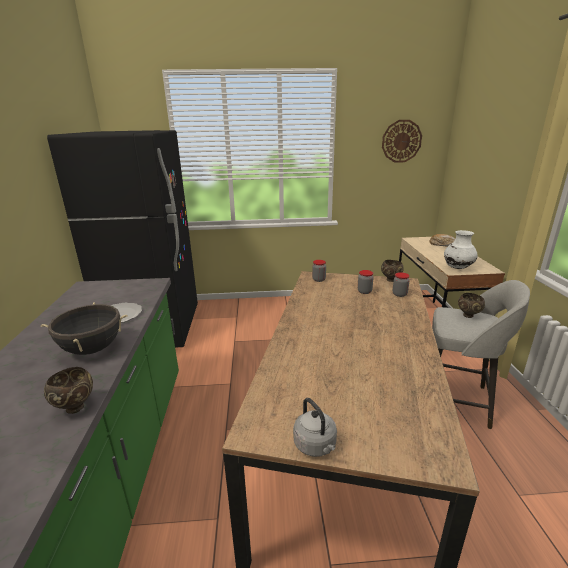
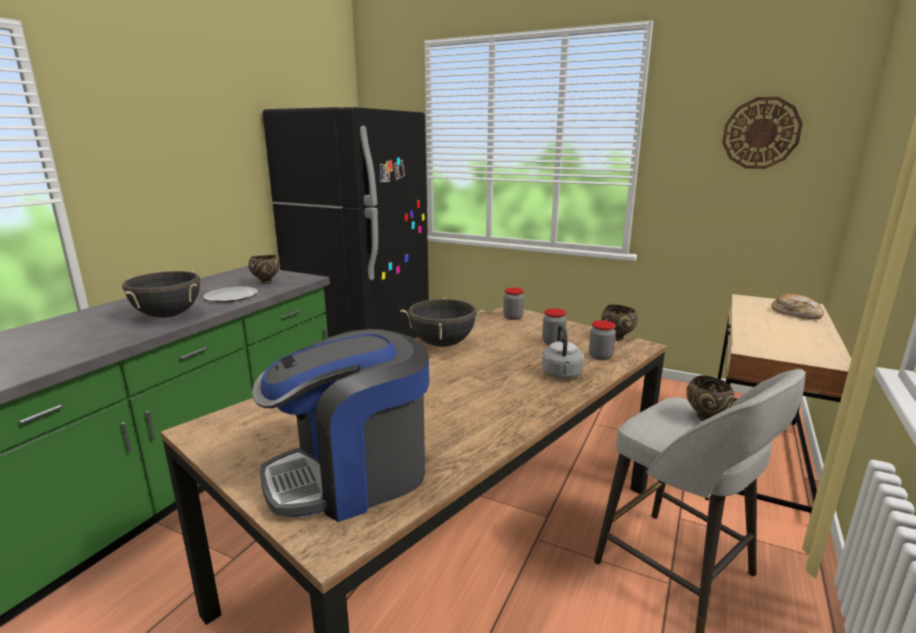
camera: 30 degrees right, 5 degrees down
brown bowl [44,367,93,414] -> brown bowl moved to [248,255,280,284]
grey kettle [293,398,337,457] -> grey kettle moved to [542,324,584,379]
white vase [444,230,478,269] -> none
none -> coffee machine [252,329,429,522]
none -> black cooking pot [400,298,485,347]

